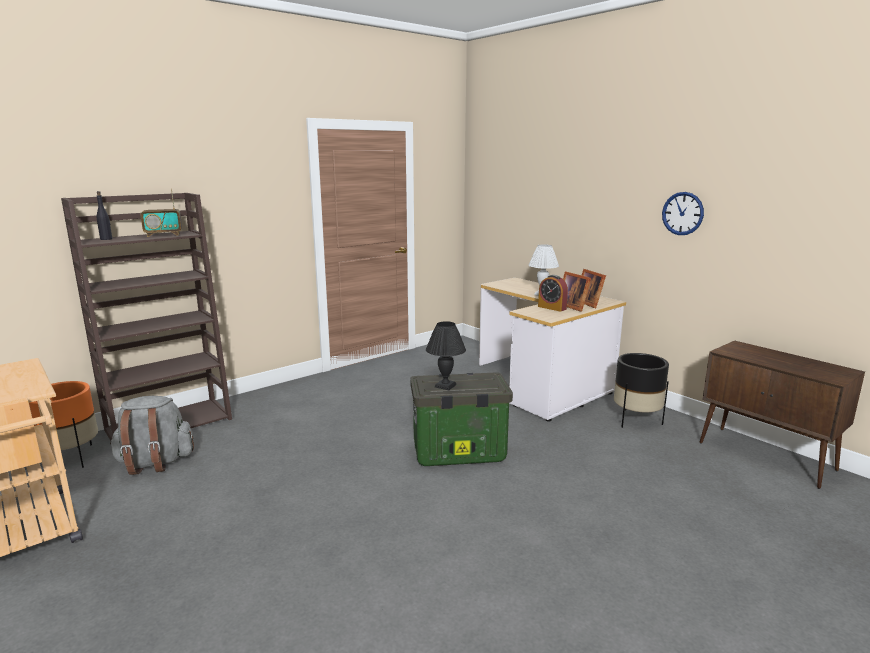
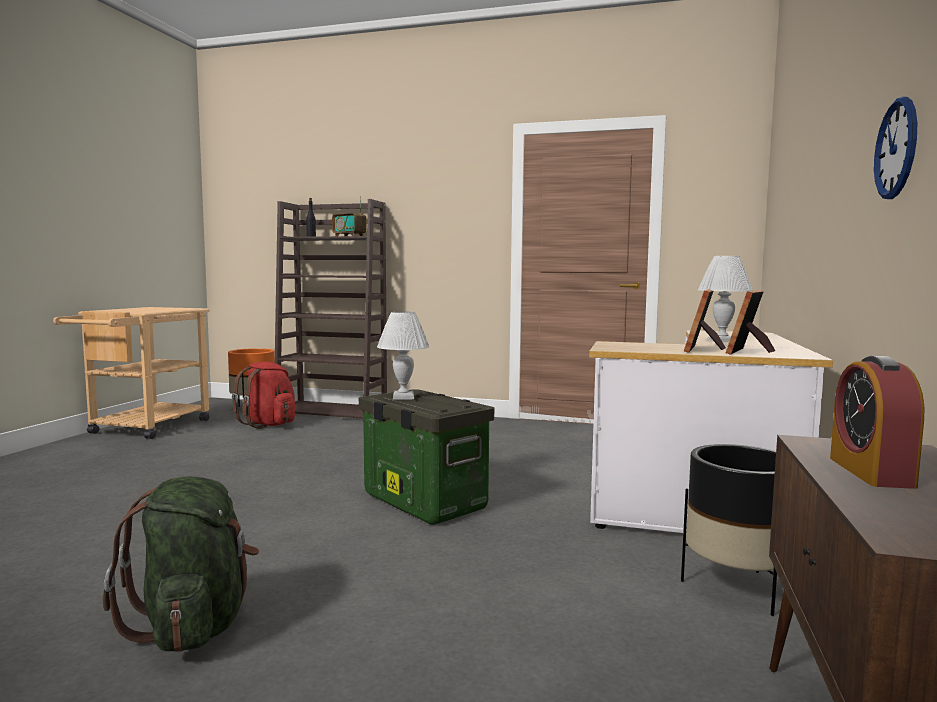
camera: 55 degrees right, 10 degrees down
grey backpack [110,396,194,475] -> red backpack [232,362,295,429]
black table lamp [426,321,466,390] -> white table lamp [377,311,429,400]
alarm clock [538,275,568,312] -> alarm clock moved to [830,356,924,489]
none -> green backpack [103,476,259,652]

